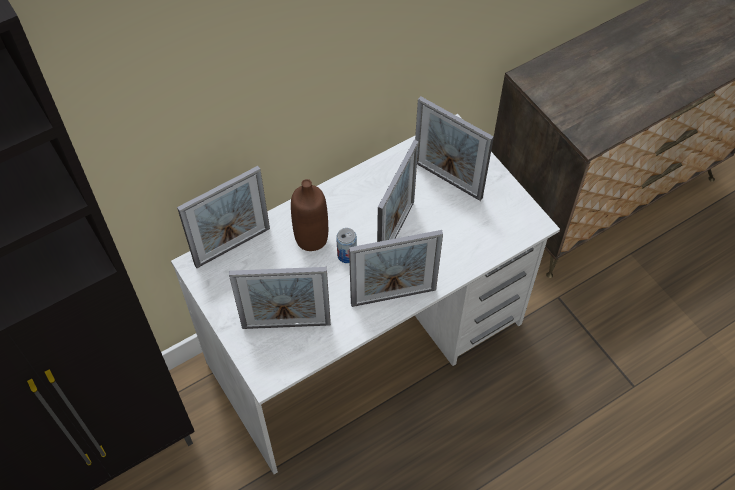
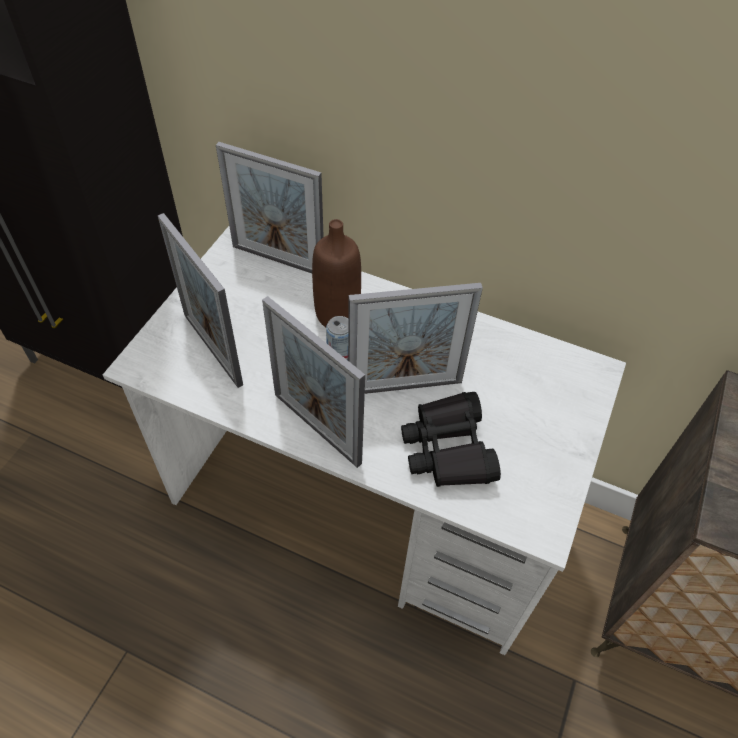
camera: 55 degrees right, 5 degrees down
picture frame [415,96,494,201] -> none
none -> black binoculars [401,392,501,487]

